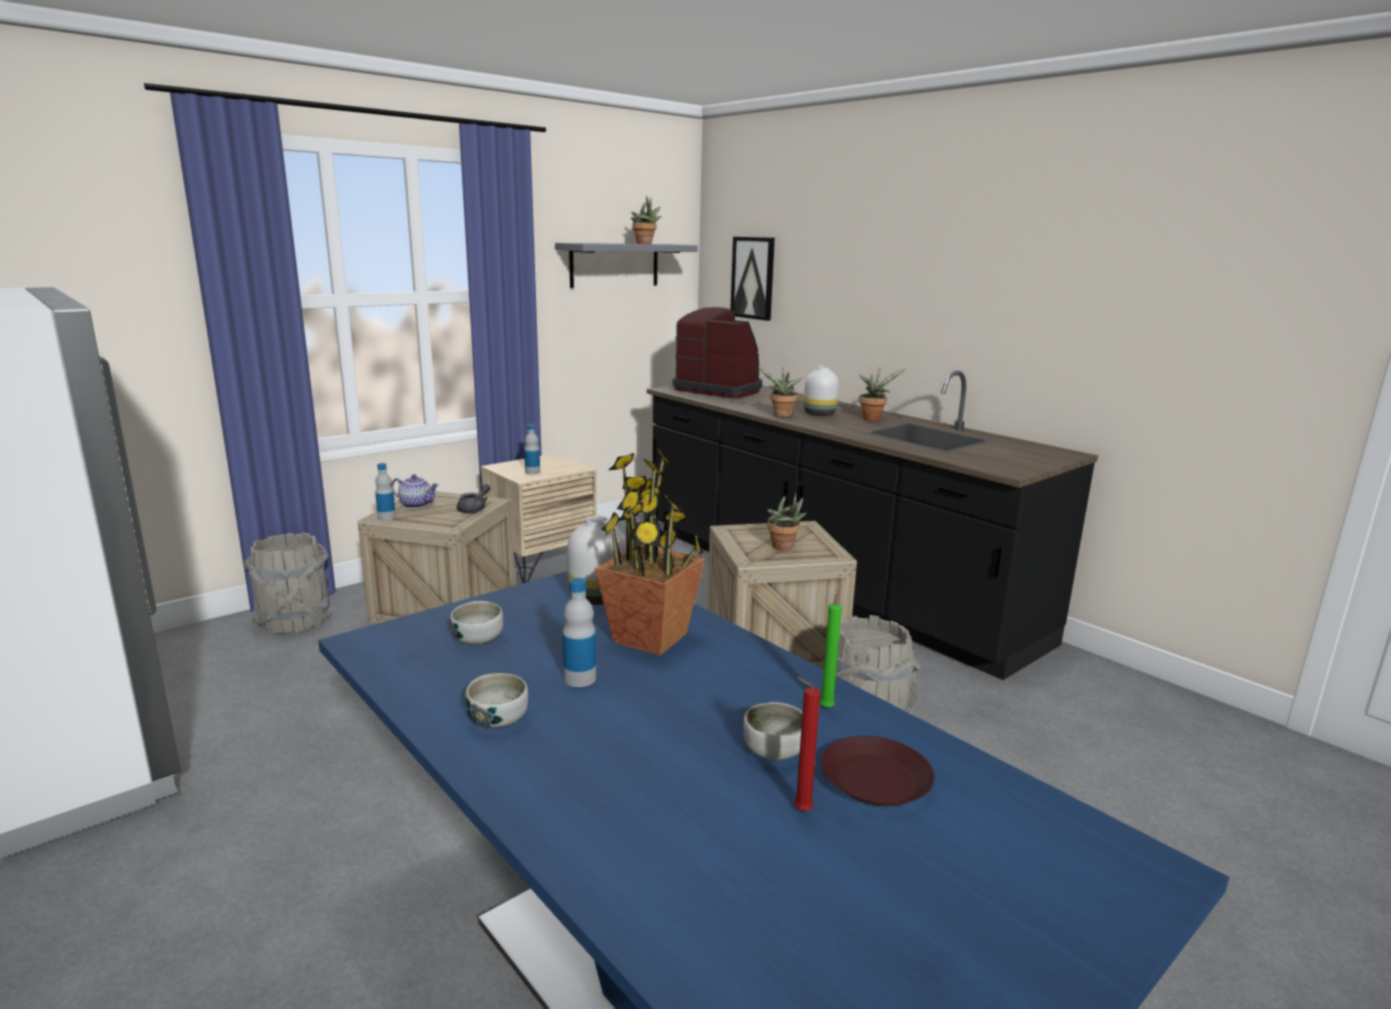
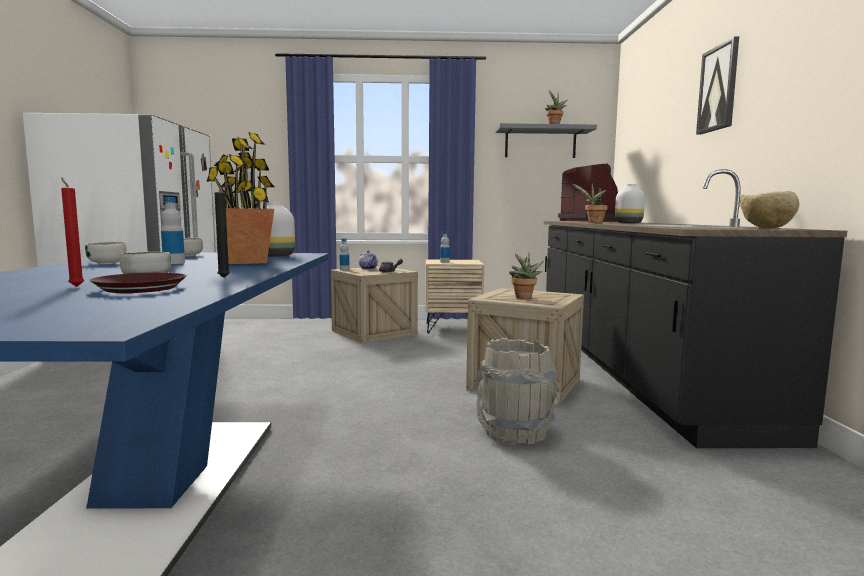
camera: 40 degrees right, 10 degrees down
grey bucket [243,533,332,633] -> none
picture [730,237,775,321] -> picture moved to [696,36,739,135]
green candle [820,589,842,709] -> black candle [215,183,230,278]
potted plant [859,368,906,421] -> none
none -> beige bowl [740,191,799,229]

